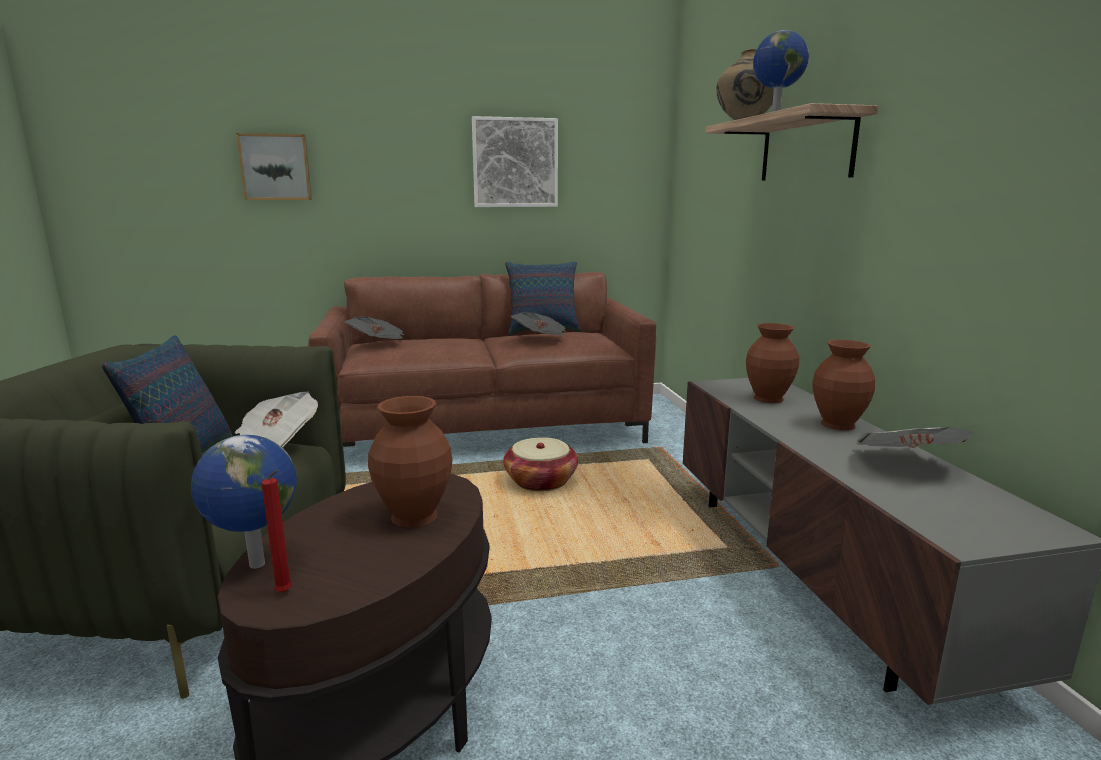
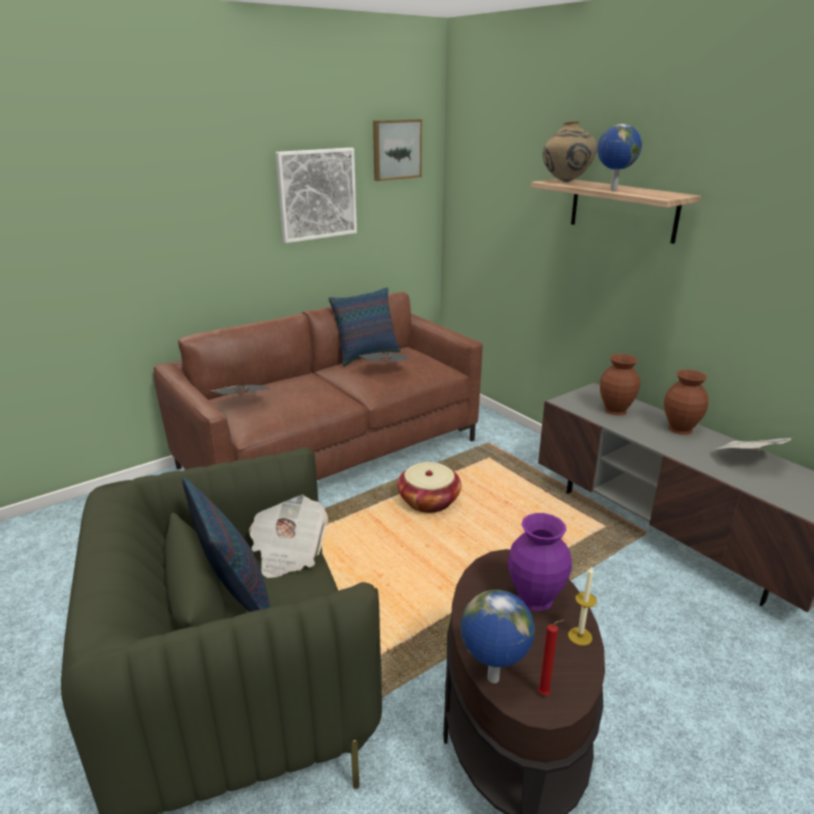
camera: 25 degrees left, 10 degrees up
picture [236,133,312,200] -> picture moved to [373,119,422,181]
brown vase [368,396,452,528] -> purple vase [508,513,572,611]
none -> candle [568,567,597,646]

